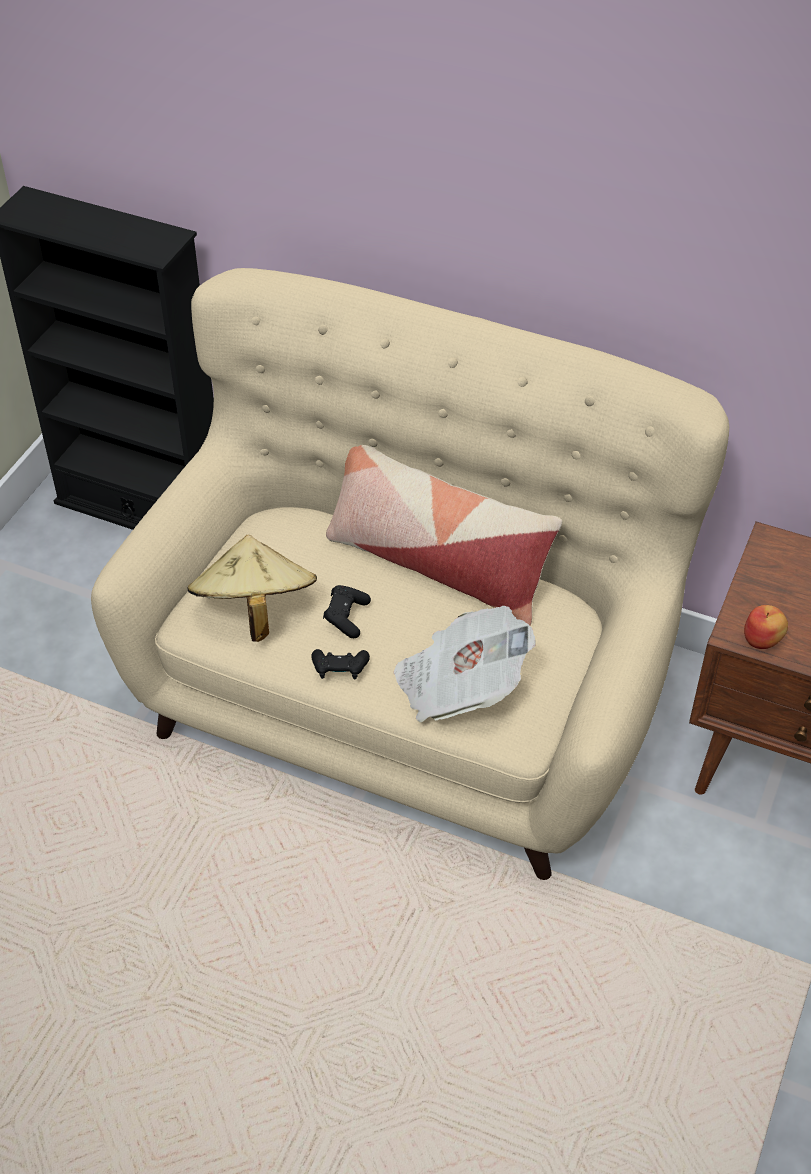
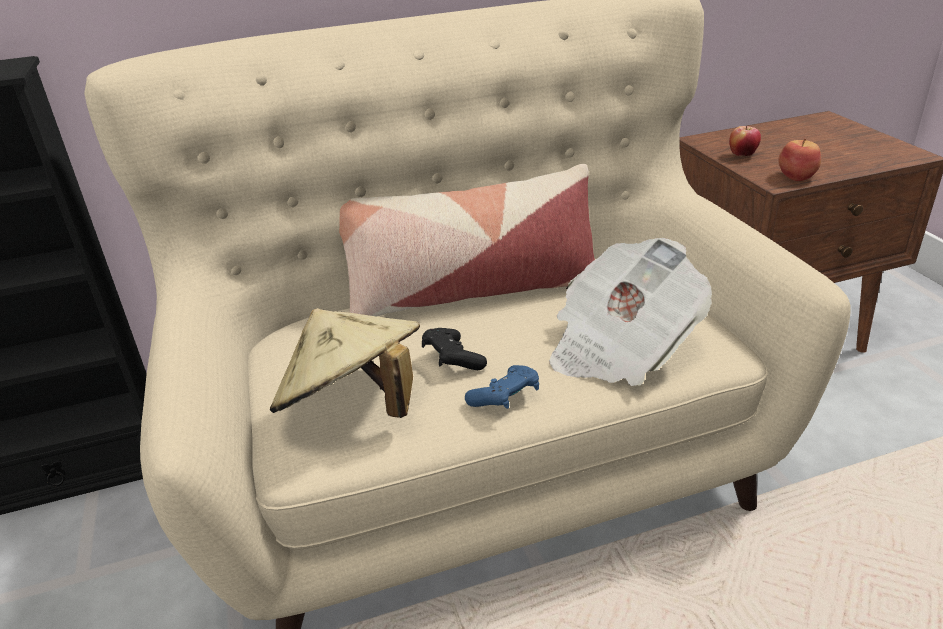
camera: 40 degrees left, 15 degrees down
black game controller [311,649,370,679] -> blue game controller [465,365,539,409]
none -> apple [729,126,761,156]

